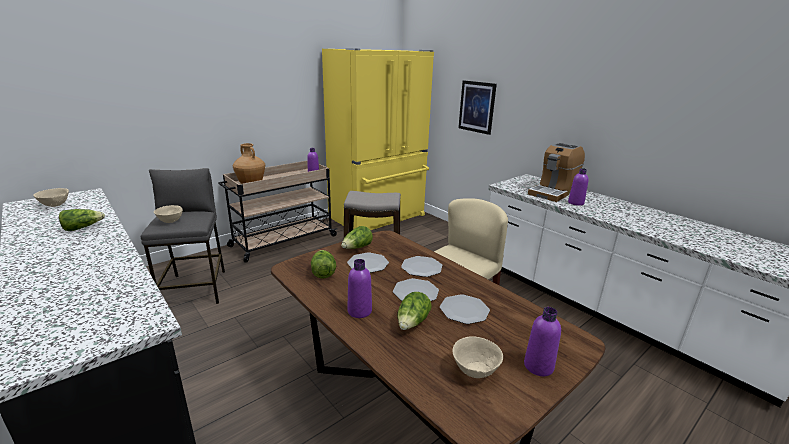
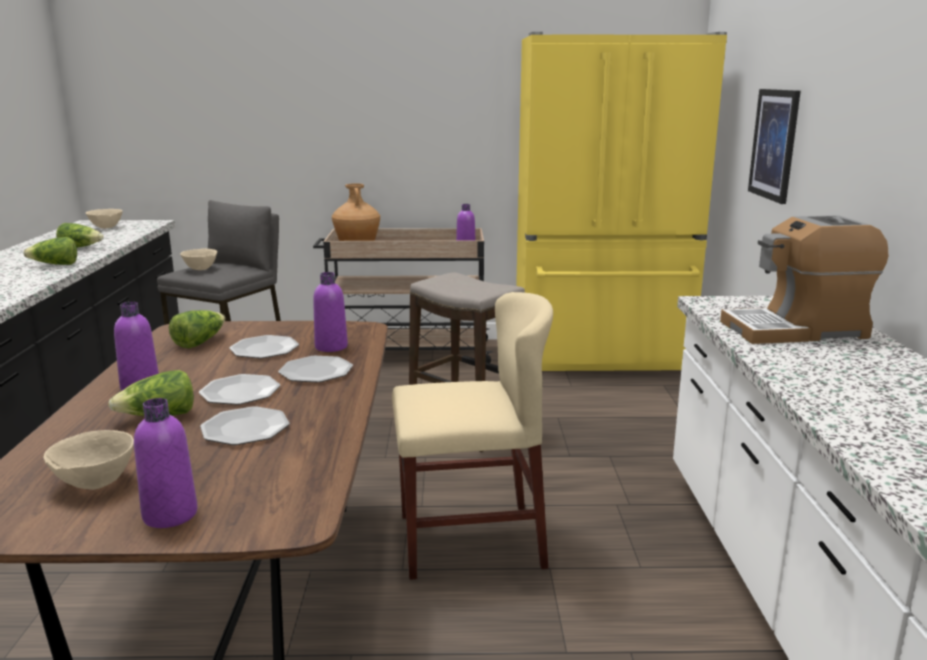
camera: 40 degrees right, 5 degrees down
lettuce [341,226,373,249] -> lettuce moved to [23,237,77,265]
purple bottle [568,168,589,206] -> purple bottle moved to [313,272,348,352]

